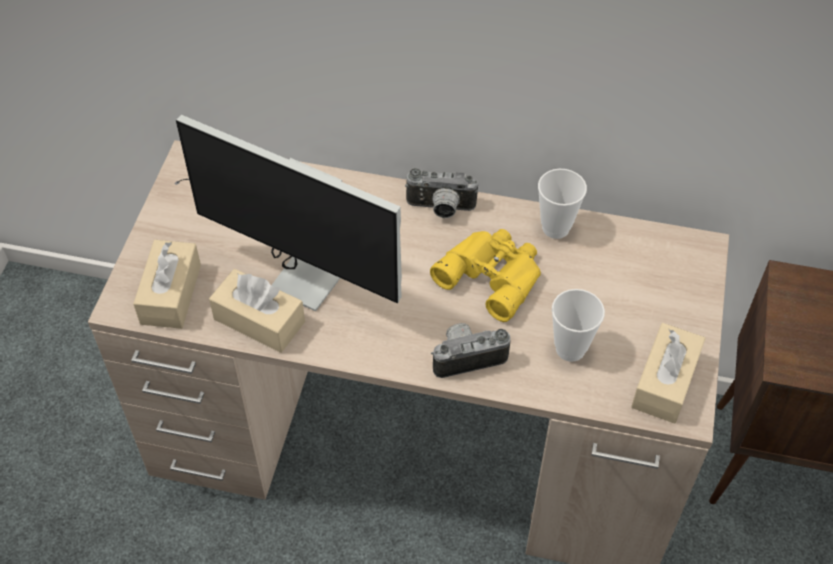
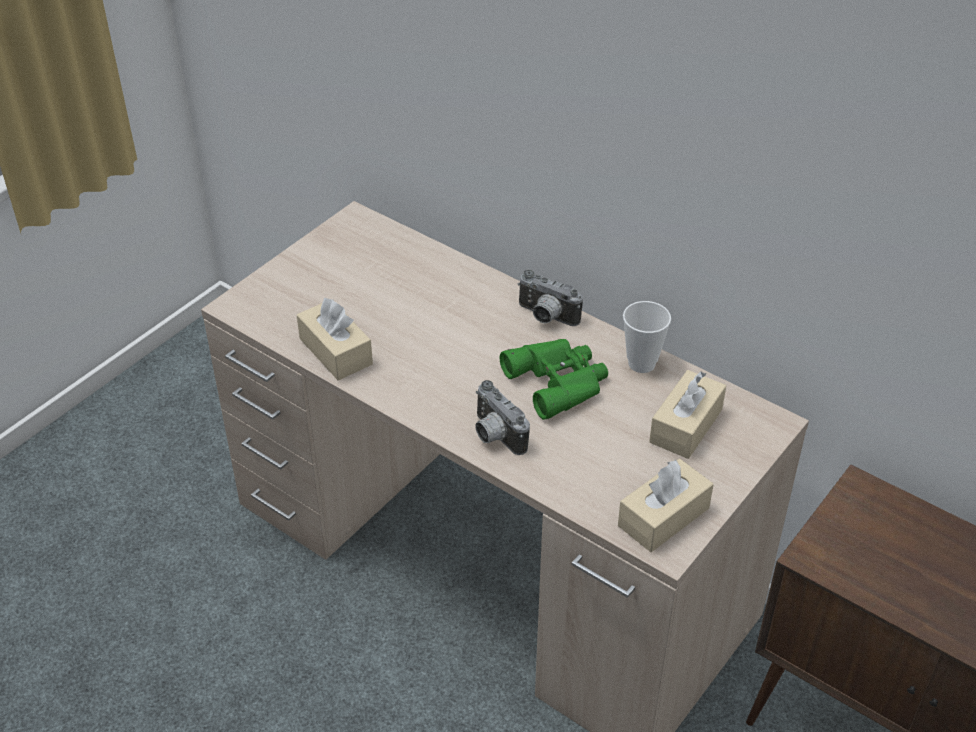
camera: 25 degrees right, 10 degrees down
beige tissue box [133,240,201,329] -> beige tissue box moved to [649,370,726,459]
monitor [174,115,402,312] -> none
yellow binoculars [430,229,541,322] -> green binoculars [500,339,608,420]
camera [431,323,511,378] -> camera turned 135 degrees counterclockwise [475,380,530,455]
cup [552,289,605,362] -> none

